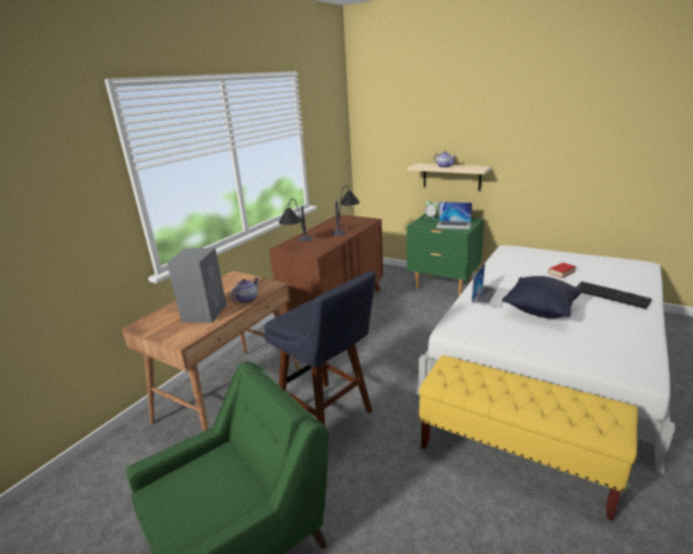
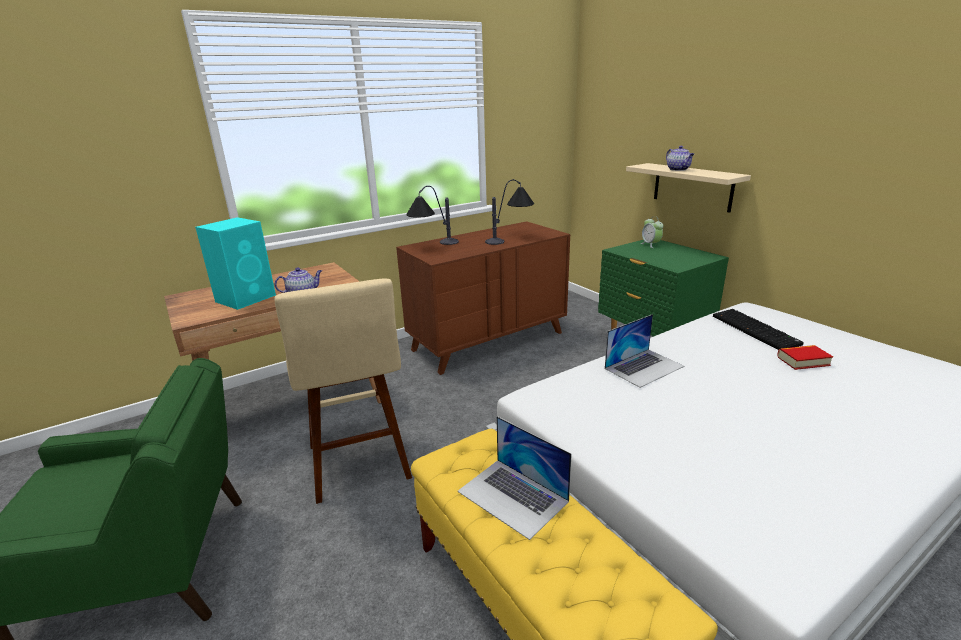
camera: 25 degrees right, 0 degrees up
grey speaker [167,248,226,323] -> turquoise speaker [195,217,276,310]
blue stool [264,271,376,425] -> beige stool [274,279,412,504]
laptop [436,202,472,229] -> laptop moved to [457,416,572,540]
black pillow [502,276,582,318] -> none
keyboard [576,281,652,309] -> keyboard moved to [713,309,804,350]

